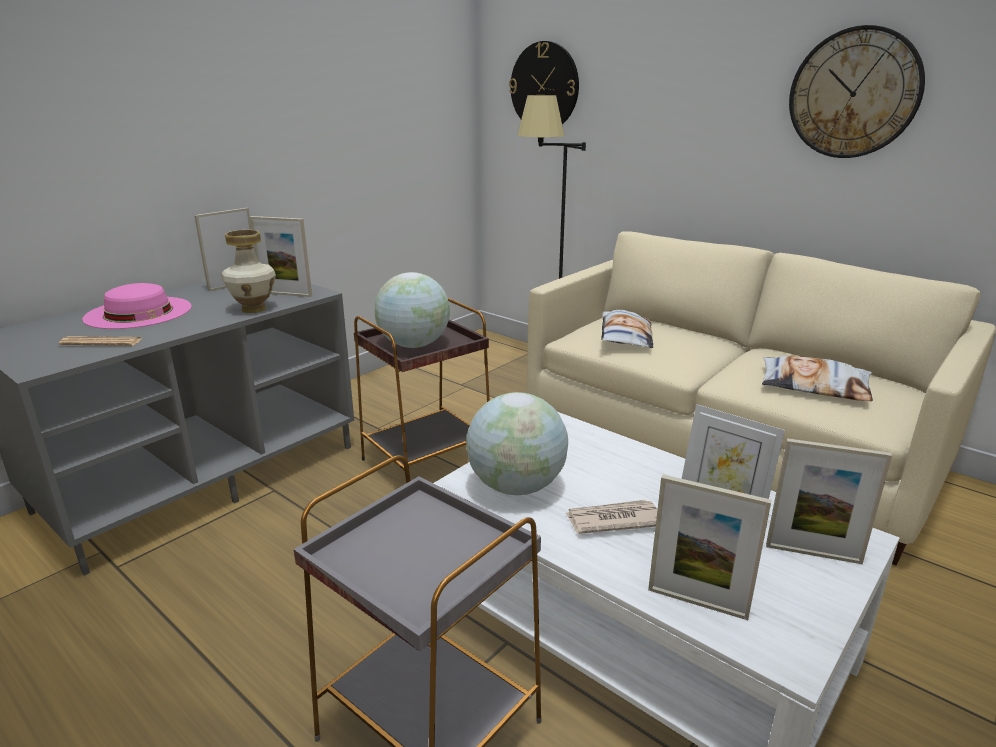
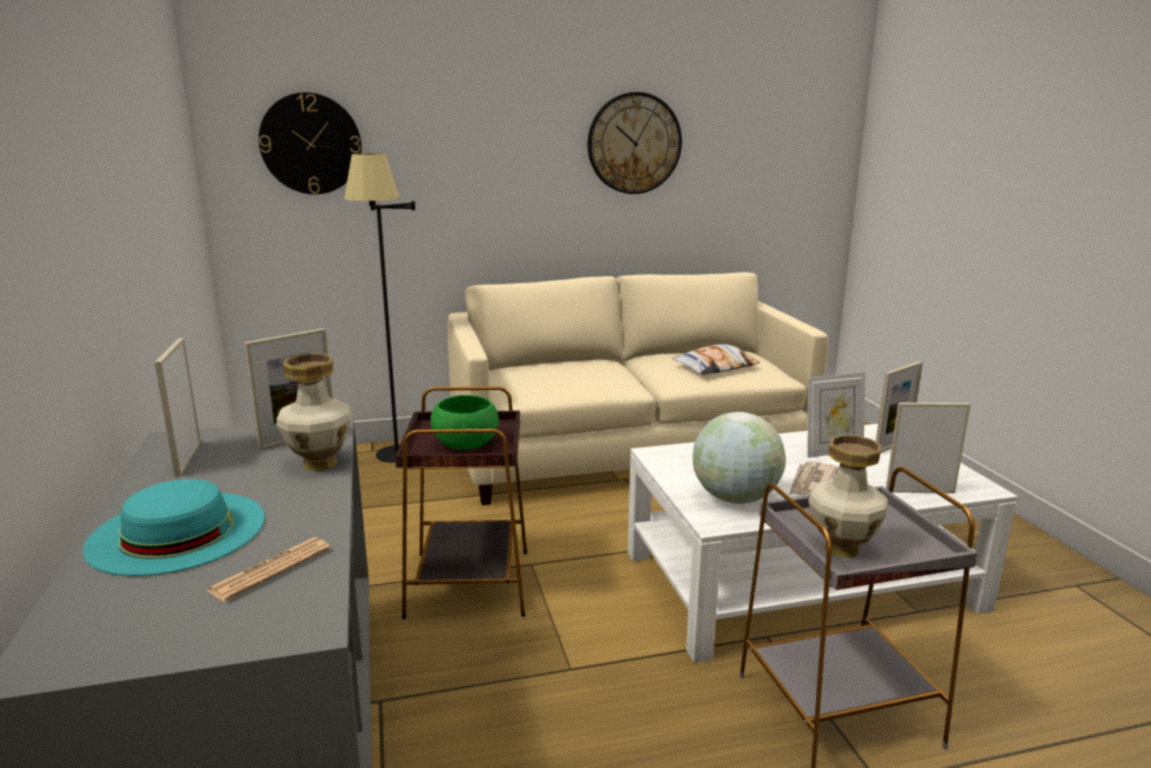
camera: 55 degrees left, 5 degrees down
pink hat [82,283,192,329] -> turquoise hat [82,479,265,576]
globe [375,272,450,348] -> green bowl [431,395,499,450]
pillow [601,310,653,348] -> none
picture frame [648,475,772,620] -> picture frame turned 150 degrees counterclockwise [886,403,971,493]
none -> vase [808,435,888,558]

